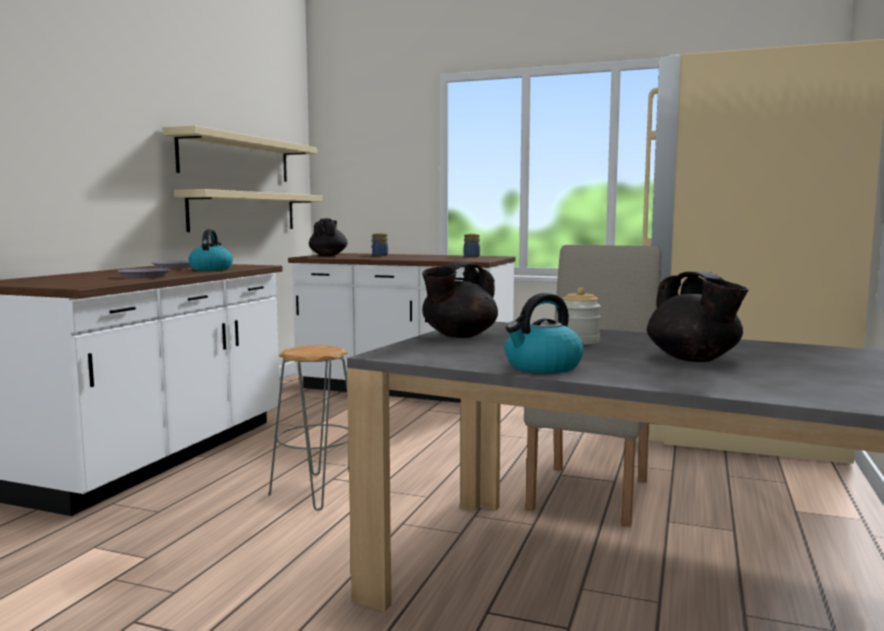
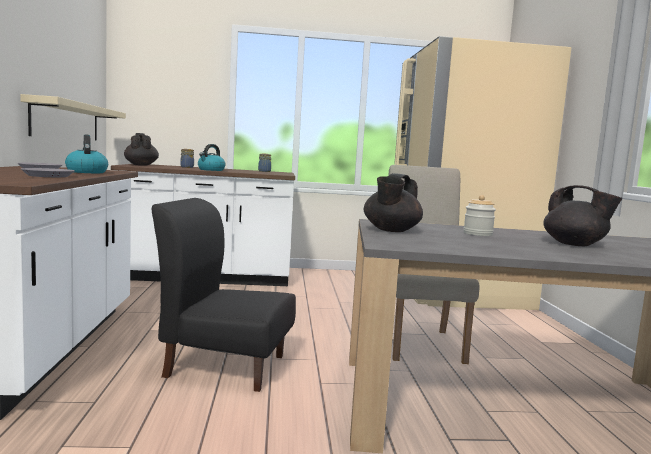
camera: 25 degrees left, 0 degrees up
beige shelf [163,125,317,182] -> none
grey stool [268,345,348,511] -> black chair [151,198,296,392]
kettle [505,293,584,373] -> kettle moved to [198,144,226,171]

